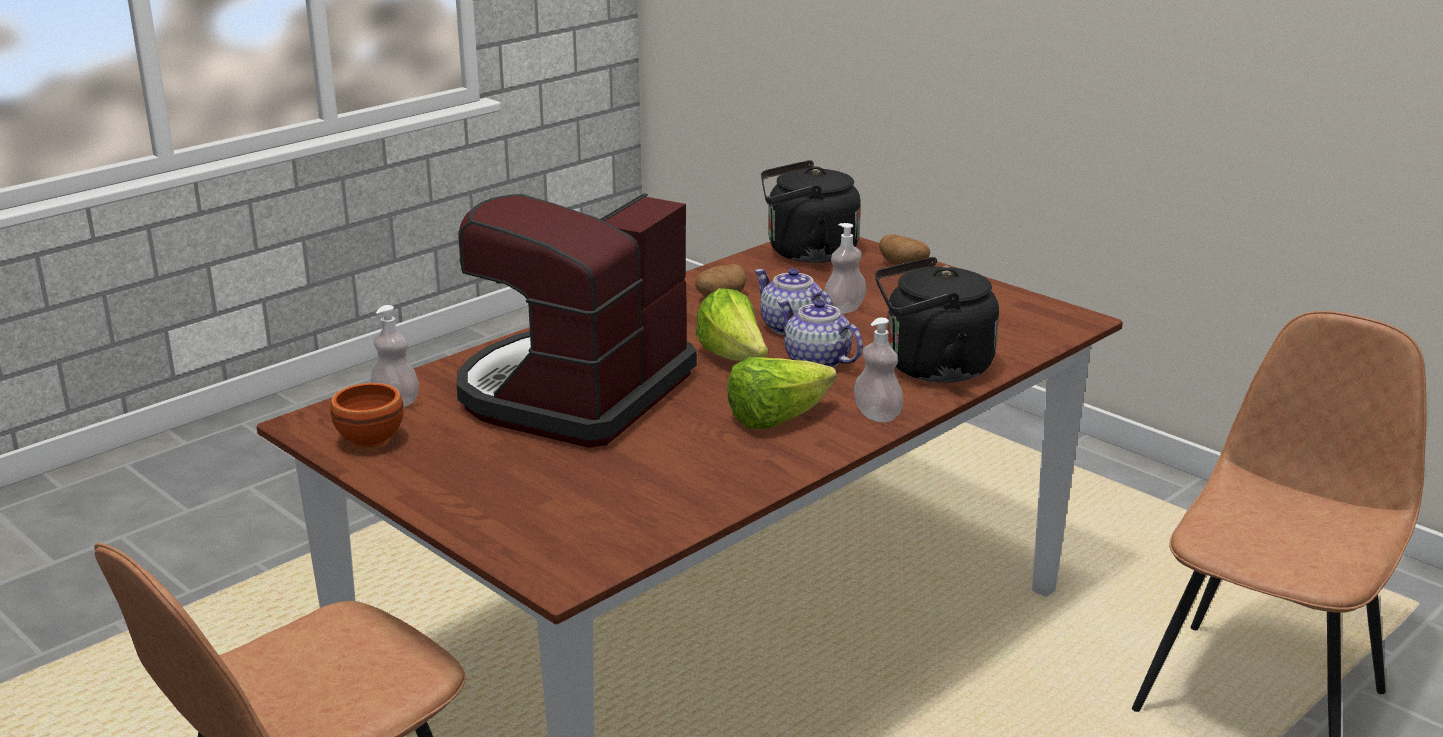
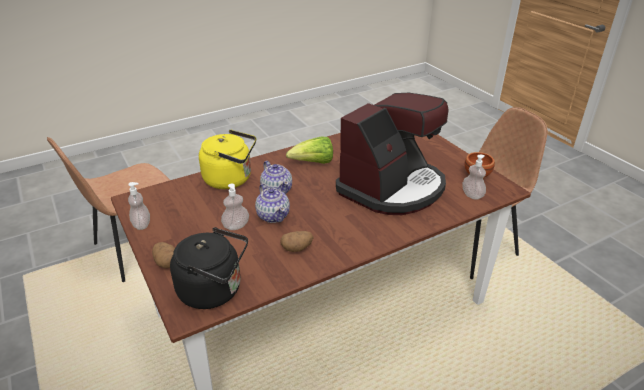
camera: 165 degrees left, 10 degrees up
lettuce [695,288,768,361] -> none
soap dispenser [854,318,903,422] -> soap dispenser moved to [128,182,150,230]
black kettle [875,257,999,383] -> yellow kettle [199,130,256,189]

